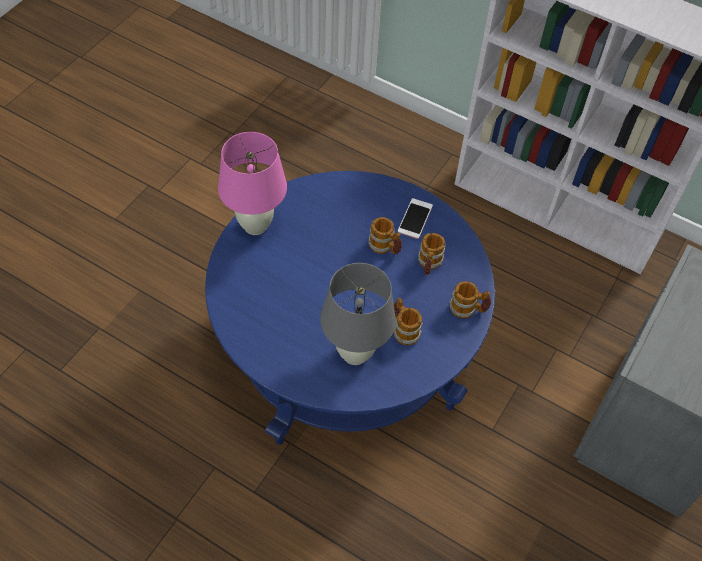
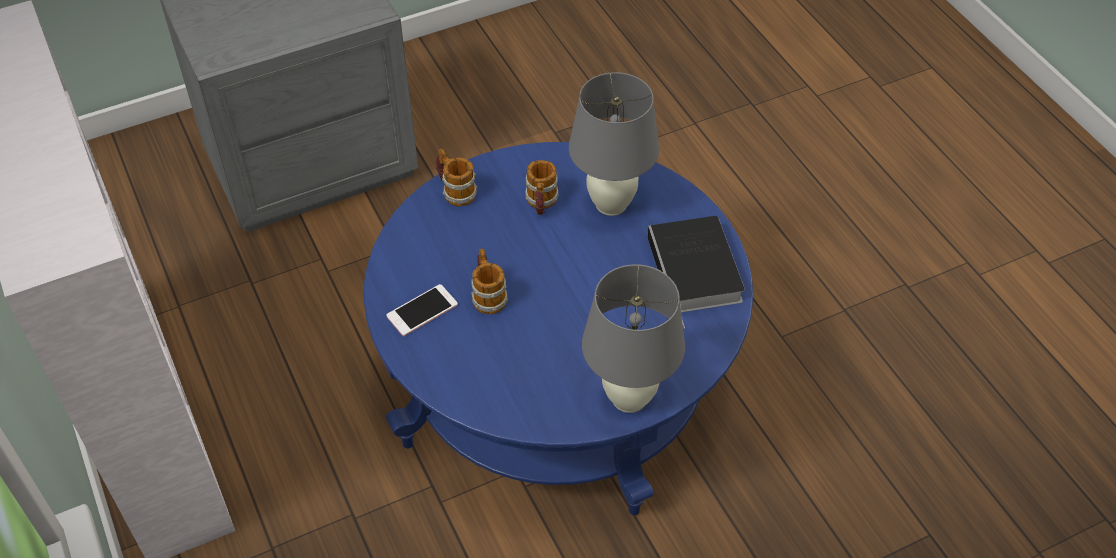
camera: 145 degrees left, 5 degrees down
pink table lamp [218,132,287,235] -> grey table lamp [582,264,685,413]
mug [418,233,445,275] -> none
none -> book [647,216,745,328]

